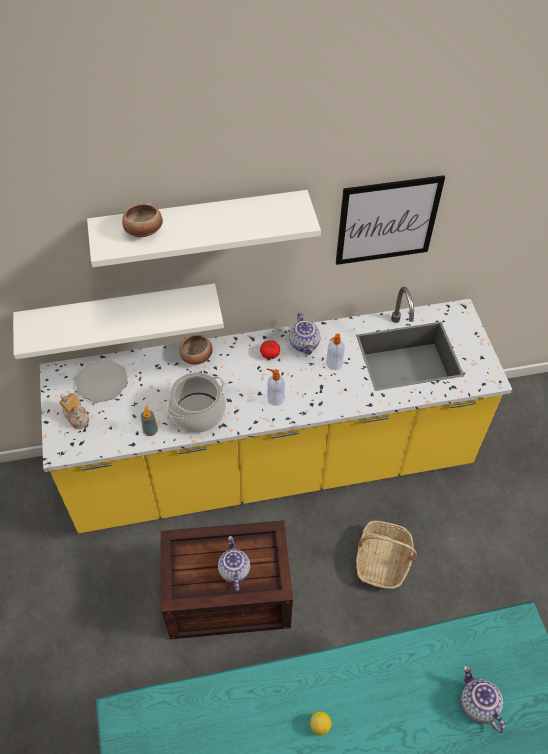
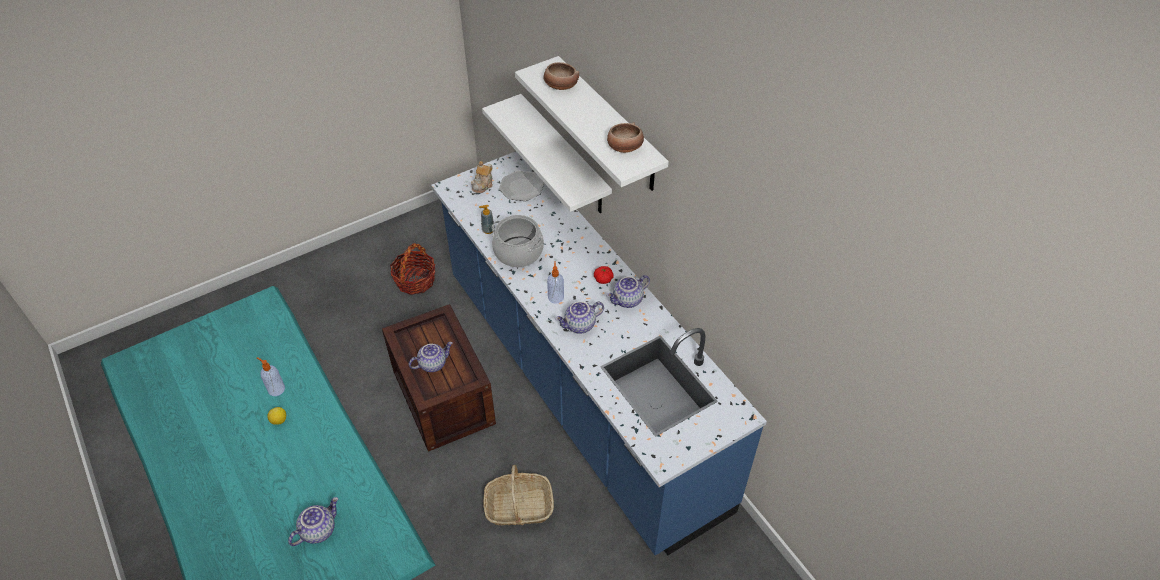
camera: 70 degrees right, 5 degrees down
yellow counter [40,287,512,533] -> blue counter [431,151,767,555]
bowl [180,335,213,365] -> bowl moved to [607,122,644,153]
soap dispenser [326,334,345,370] -> soap dispenser moved to [257,357,285,396]
picture [336,175,445,265] -> none
none -> basket [390,243,435,295]
none -> teapot [555,301,604,334]

